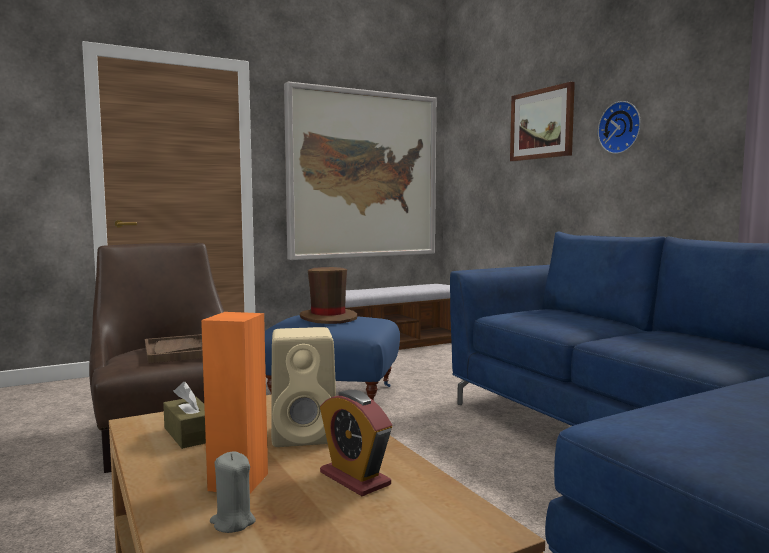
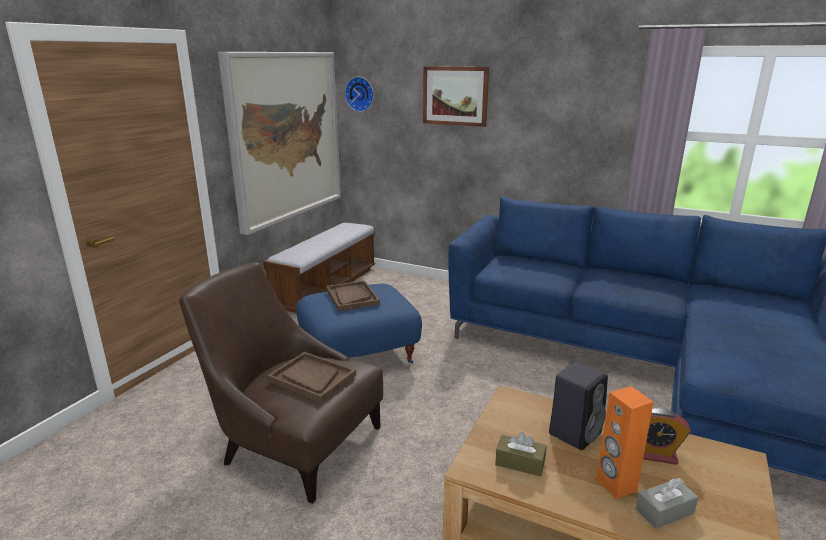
camera: 35 degrees left, 15 degrees up
grey candle [210,451,256,533] -> grey tissue box [636,478,698,529]
beige speaker [271,327,336,447] -> black speaker [549,362,608,450]
brown hat [300,267,357,324] -> brown tray [326,281,380,311]
wall clock [598,101,641,154] -> wall clock moved to [345,77,374,112]

